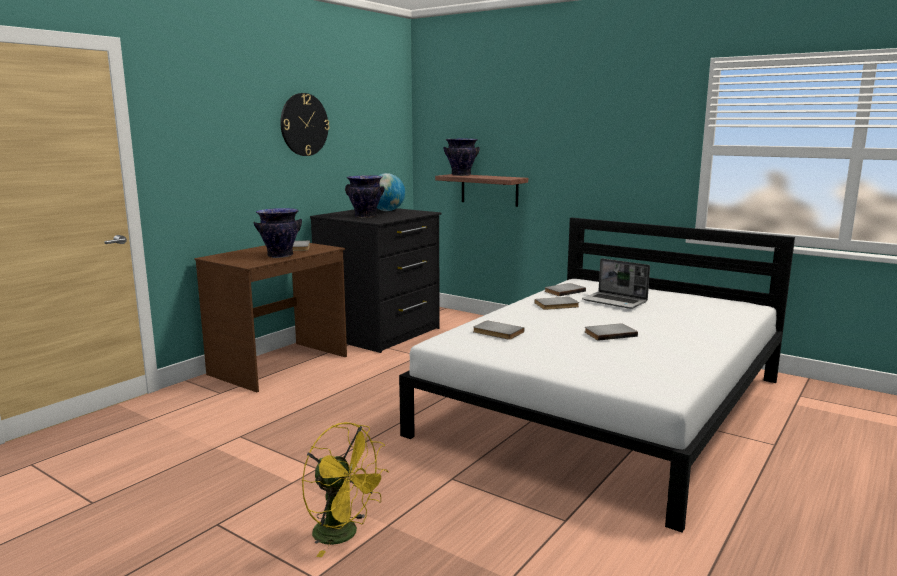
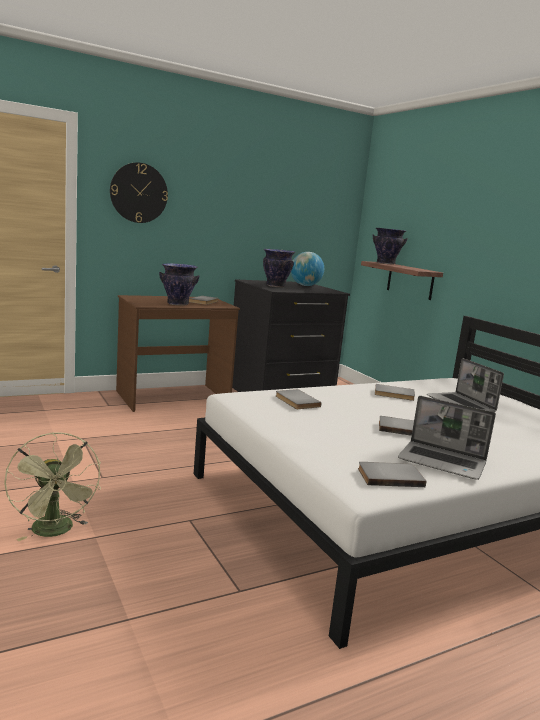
camera: 25 degrees right, 0 degrees up
wall clock [280,93,330,156] -> wall clock moved to [110,162,168,223]
yellow fan [301,422,389,557] -> green fan [4,432,101,541]
grey book [545,283,586,296] -> grey book moved to [358,462,426,487]
none -> laptop [398,396,496,480]

